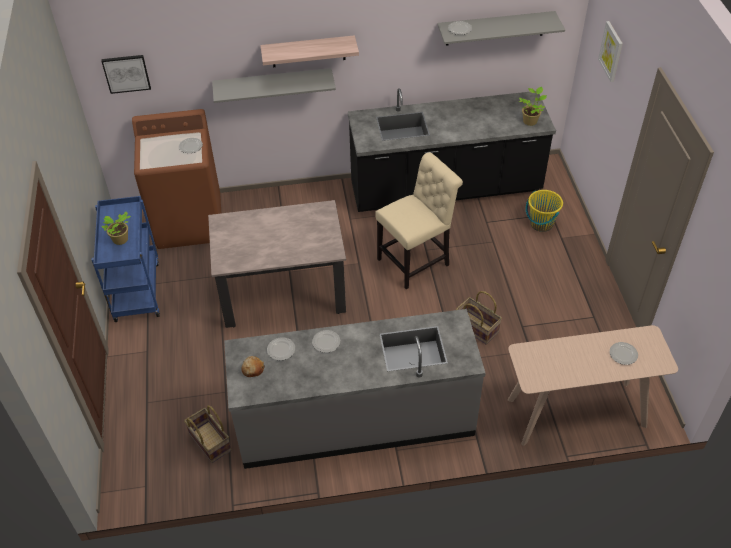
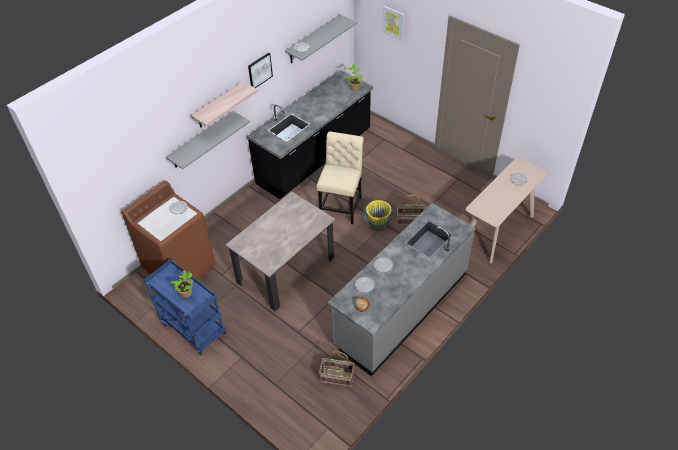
camera: 40 degrees left, 0 degrees up
picture [101,55,151,94] -> picture moved to [248,53,273,88]
yellow bucket [526,190,563,232] -> yellow bucket moved to [364,200,393,231]

